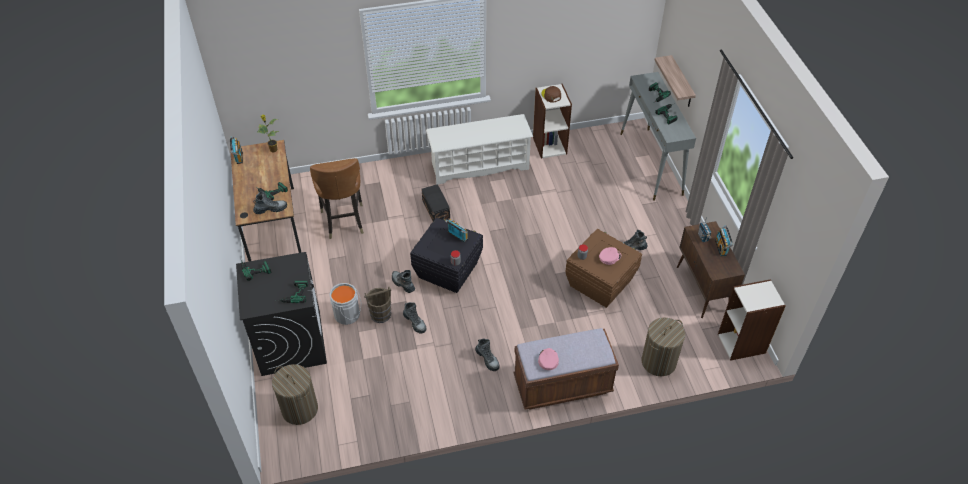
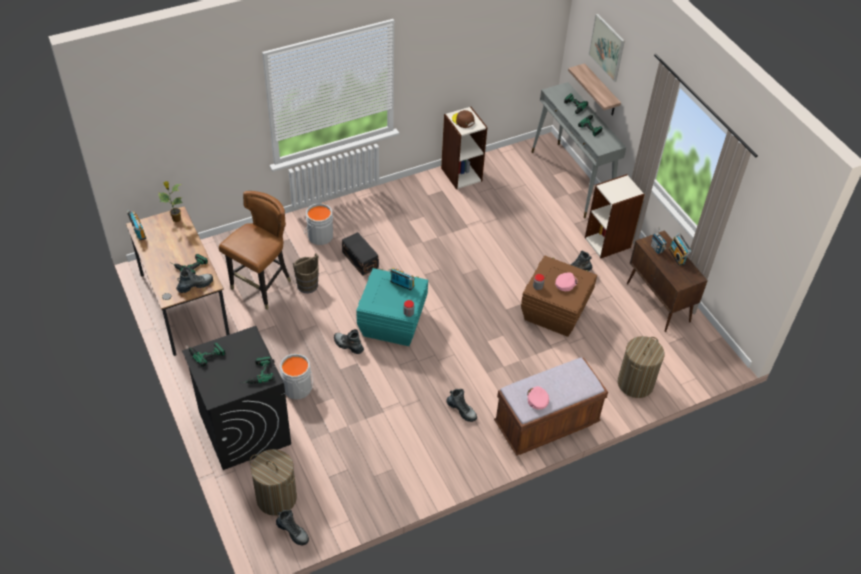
camera: 15 degrees left, 0 degrees up
brown chair [310,158,364,239] -> brown chair turned 120 degrees counterclockwise [219,191,291,310]
brown bucket [364,287,391,323] -> brown bucket moved to [293,253,319,294]
boot [403,302,427,334] -> boot moved to [276,510,309,545]
black storage box [410,218,483,293] -> turquoise storage box [356,268,428,346]
white shoe rack [426,114,533,185] -> none
bookcase [718,279,786,360] -> bookcase moved to [585,174,645,258]
none -> grey bucket [304,203,333,245]
none -> picture [588,14,625,82]

